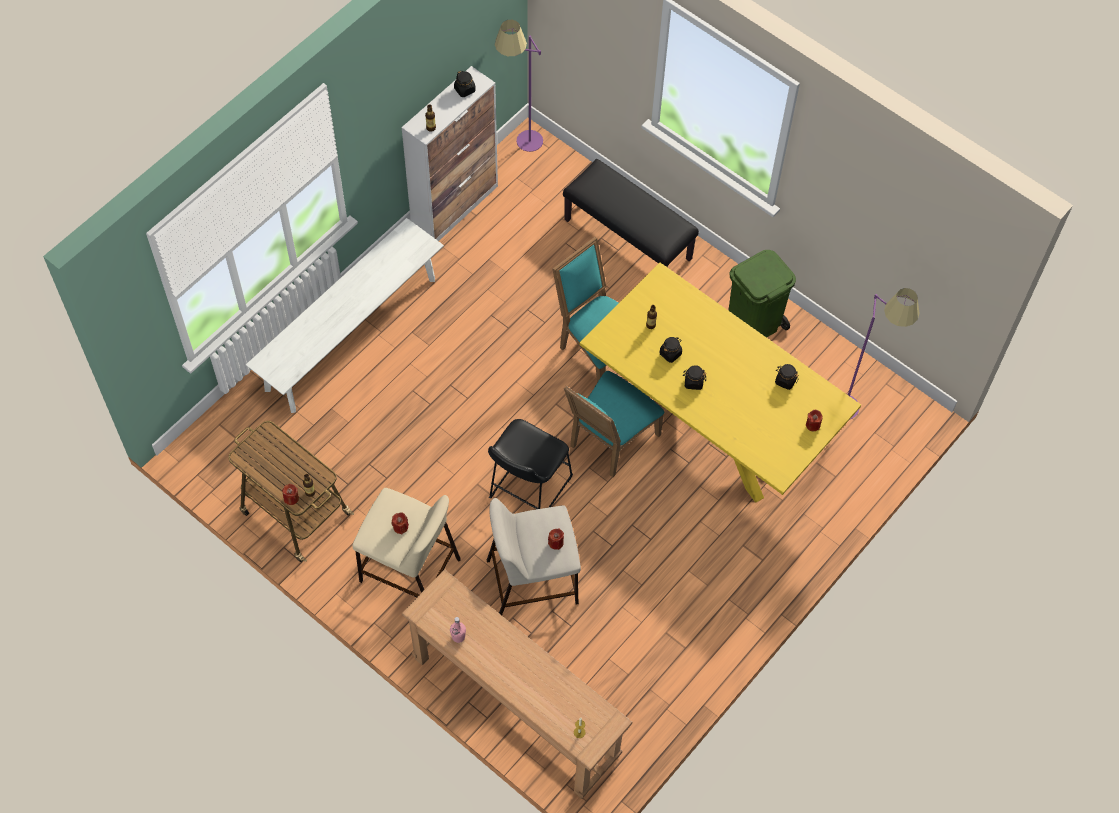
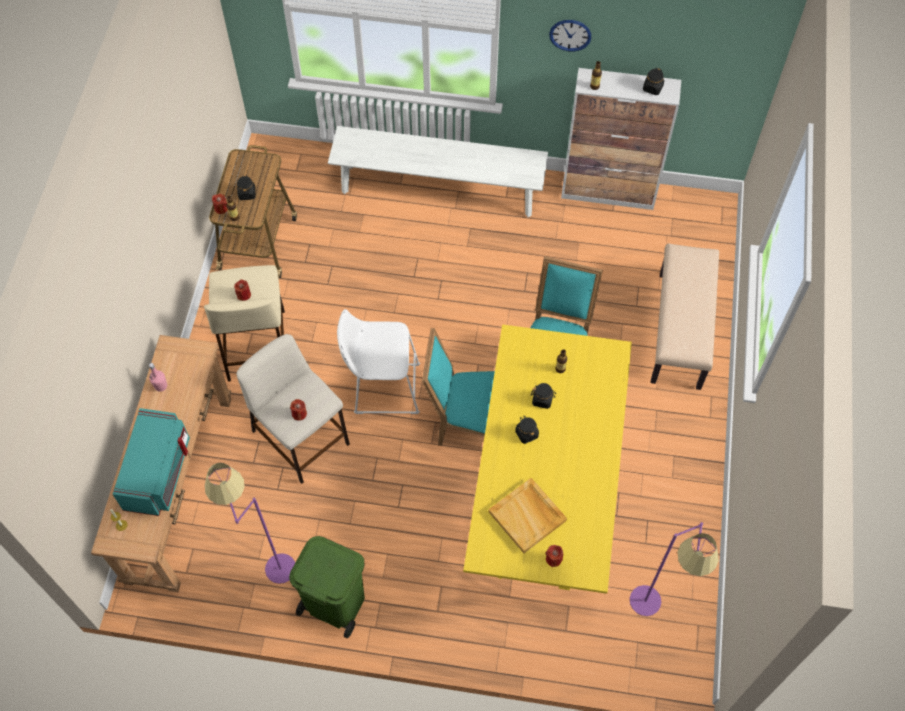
camera: 60 degrees right, 0 degrees up
black stool [488,419,573,509] -> white stool [337,309,420,414]
purple floor lamp [495,20,543,152] -> purple floor lamp moved to [205,463,295,584]
black bench [563,159,699,267] -> beige bench [651,244,719,390]
green trash can [728,250,796,338] -> green trash can moved to [289,536,365,638]
black jar [775,364,799,390] -> black jar moved to [237,175,256,200]
none -> turquoise microwave [113,408,190,516]
none -> beige tray [488,478,567,553]
none -> wall clock [549,20,591,51]

